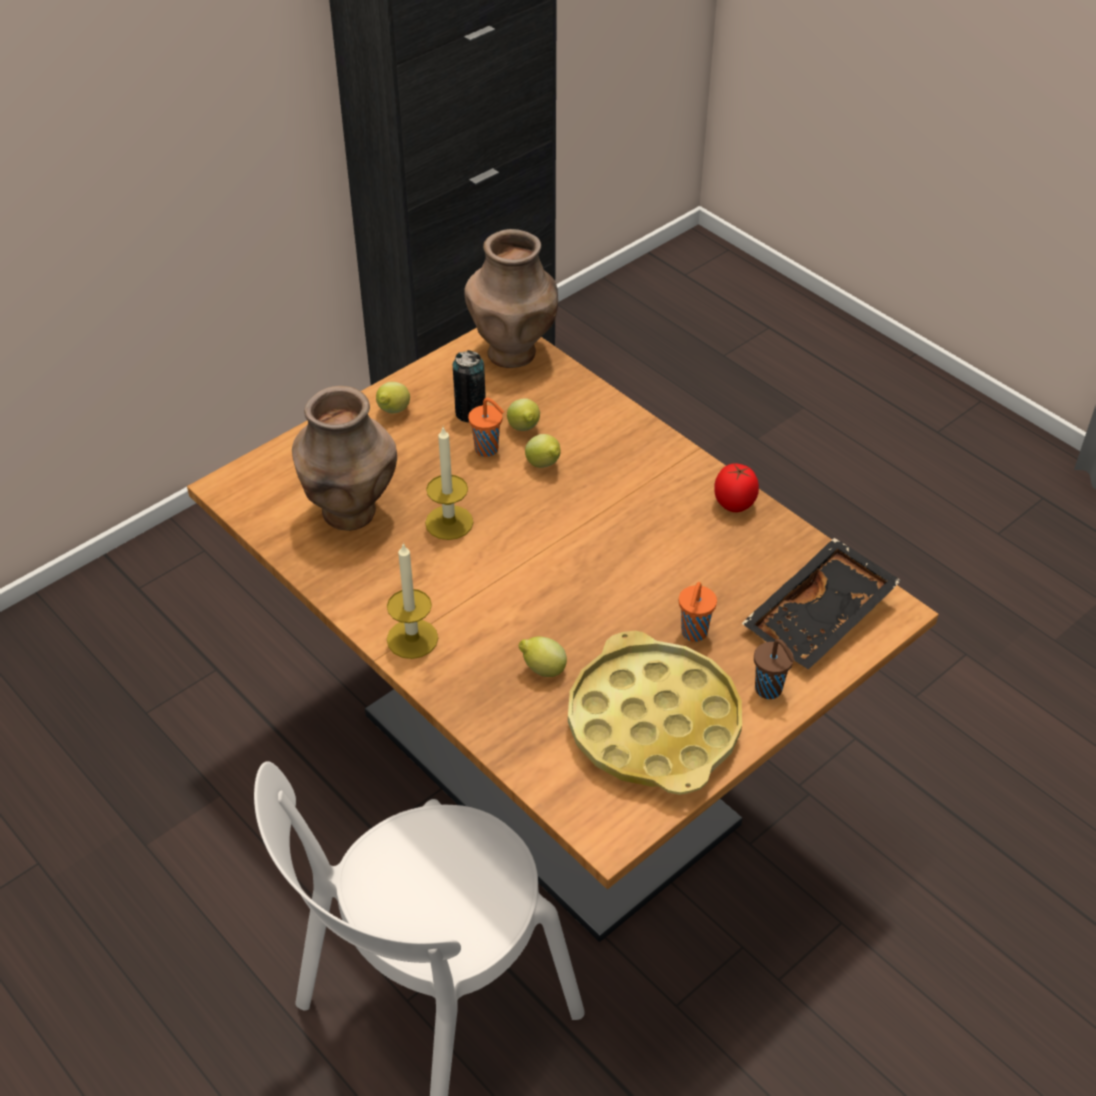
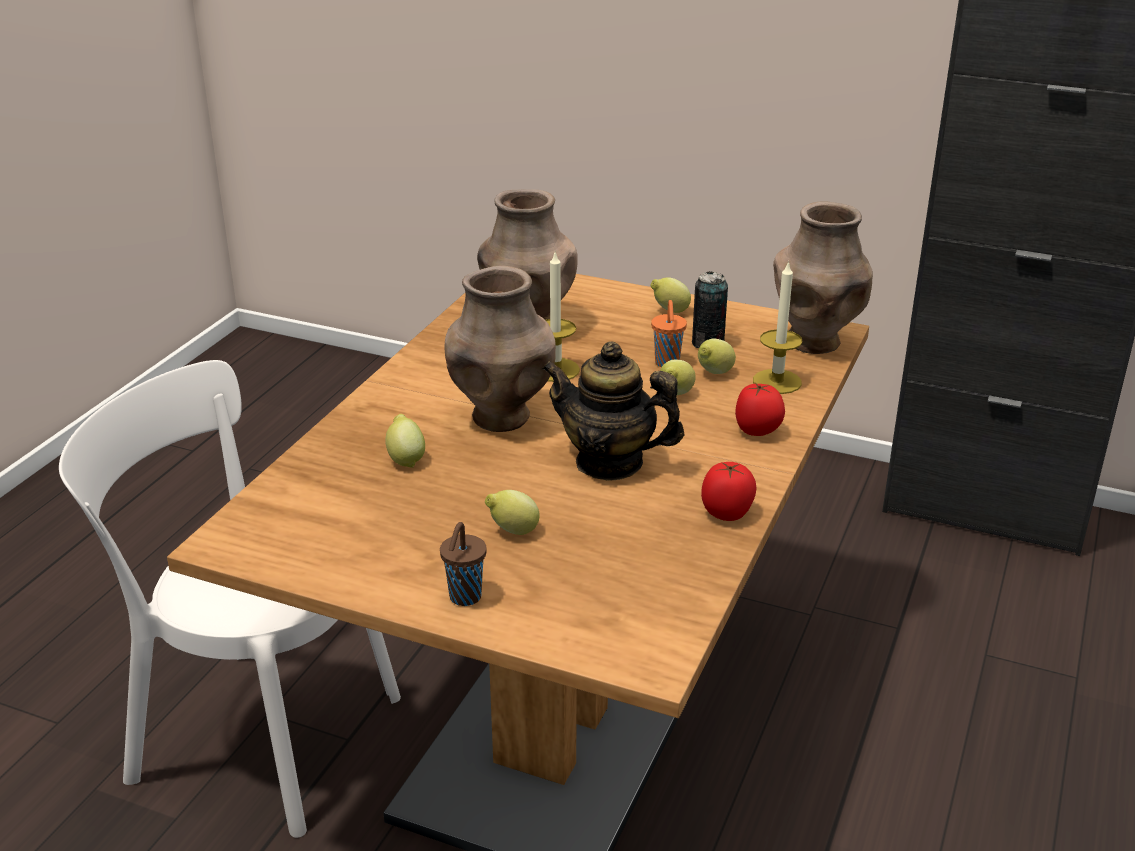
camera: 65 degrees right, 15 degrees down
candle [387,542,438,659] -> candle moved to [753,261,802,394]
yellow tray [568,631,742,795] -> none
orange cup [679,582,717,642] -> lemon [485,490,540,535]
black tray [741,538,902,670] -> none
none -> brown vase [444,266,556,432]
none -> teapot [542,341,684,481]
none -> tomato [735,383,785,436]

